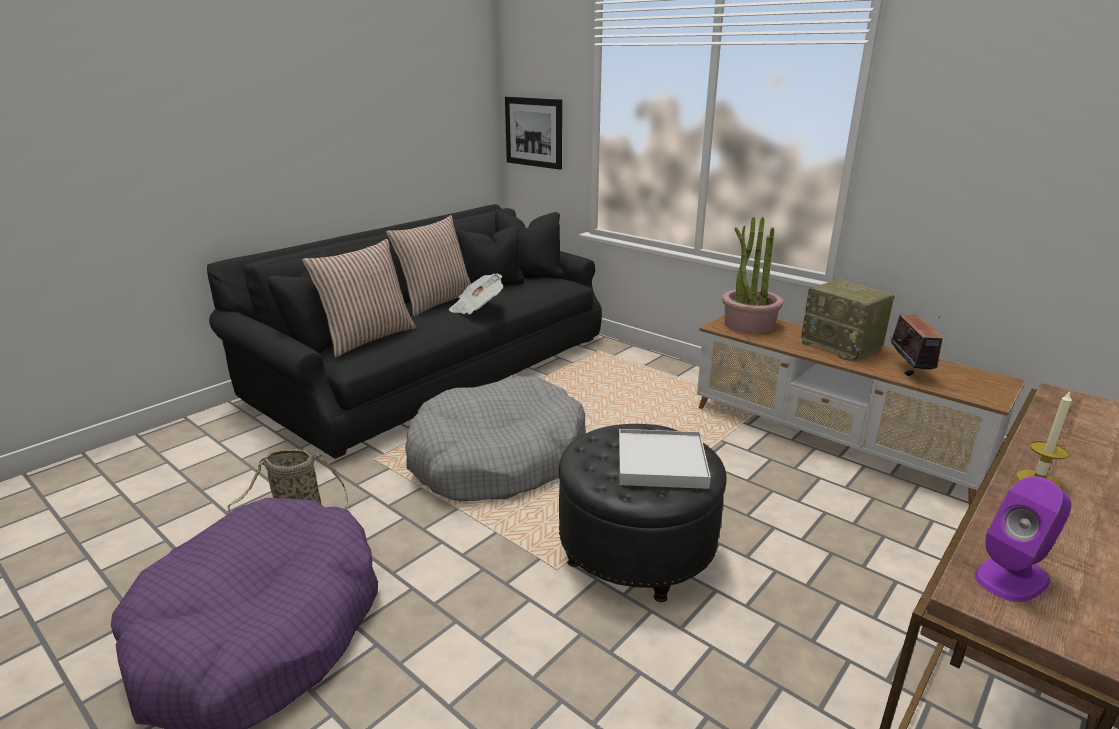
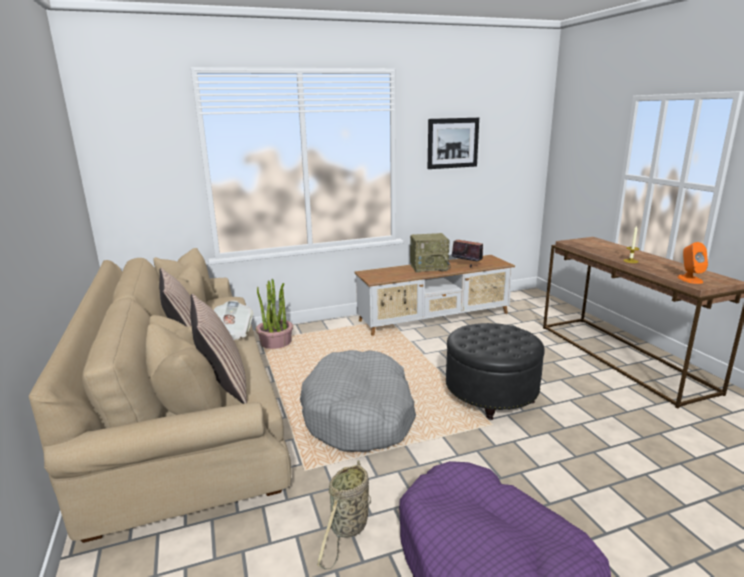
camera: 60 degrees left, 5 degrees down
black sofa [207,204,602,459] -> beige sofa [29,248,291,543]
picture [505,97,562,170] -> picture moved to [428,118,479,169]
white tray [619,429,711,489] -> none
potted plant [722,217,783,334] -> potted plant moved to [256,279,293,349]
purple speaker [975,476,1071,602] -> orange speaker [678,242,708,284]

